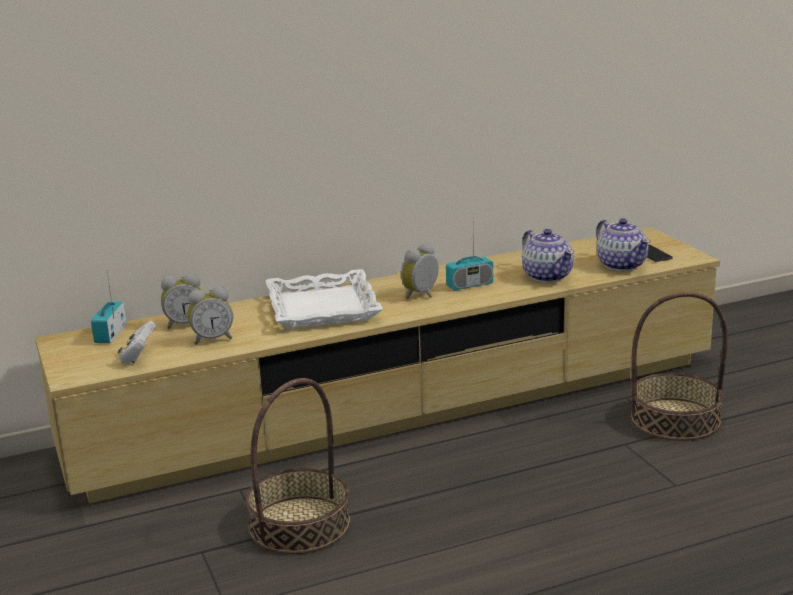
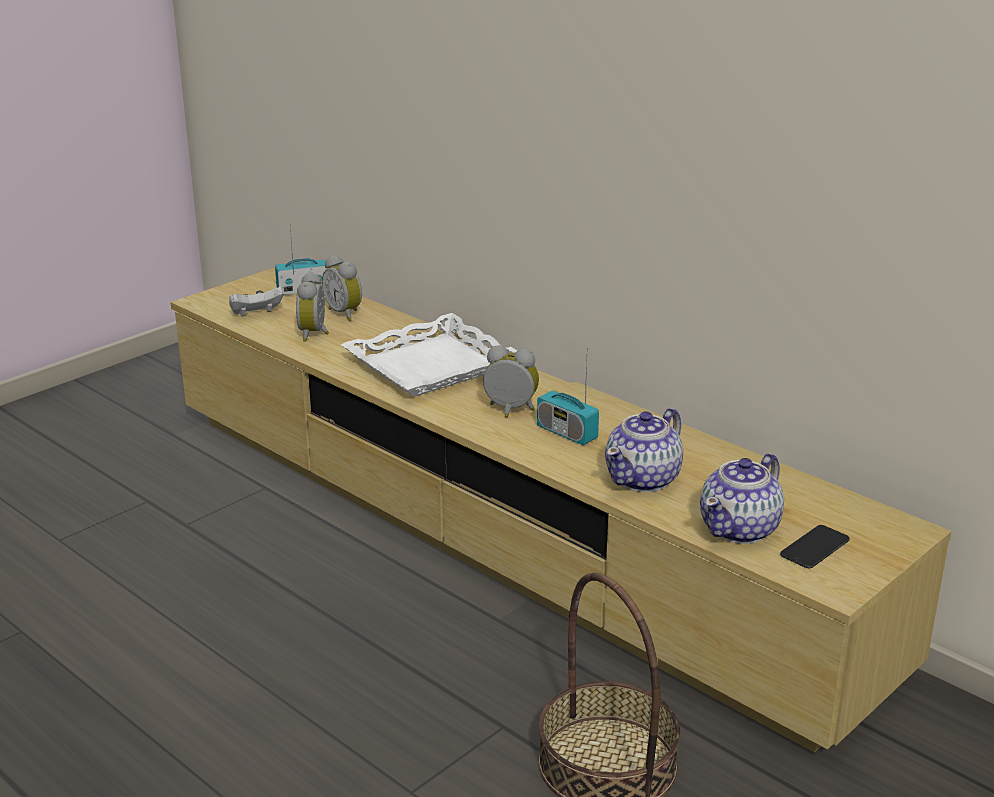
camera: 65 degrees right, 5 degrees up
alarm clock [187,286,233,345] -> alarm clock turned 45 degrees clockwise [296,272,329,342]
basket [246,378,350,554] -> none

